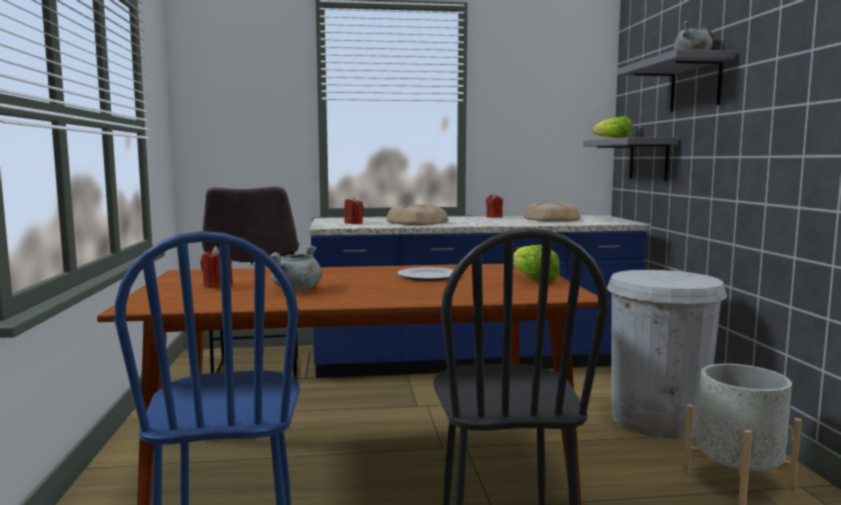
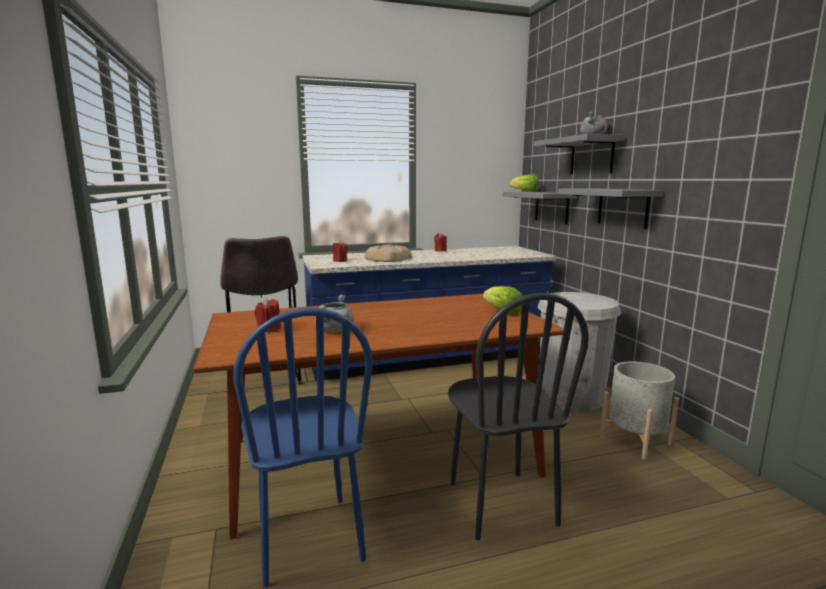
camera: 10 degrees left, 5 degrees up
plate [397,267,454,281] -> none
bread [524,202,581,222] -> none
none -> grey shelf [558,188,662,229]

